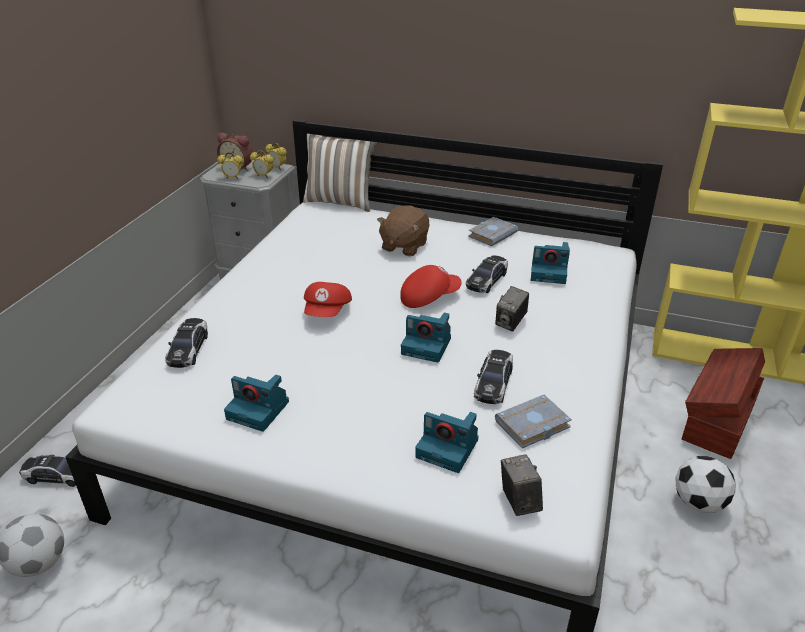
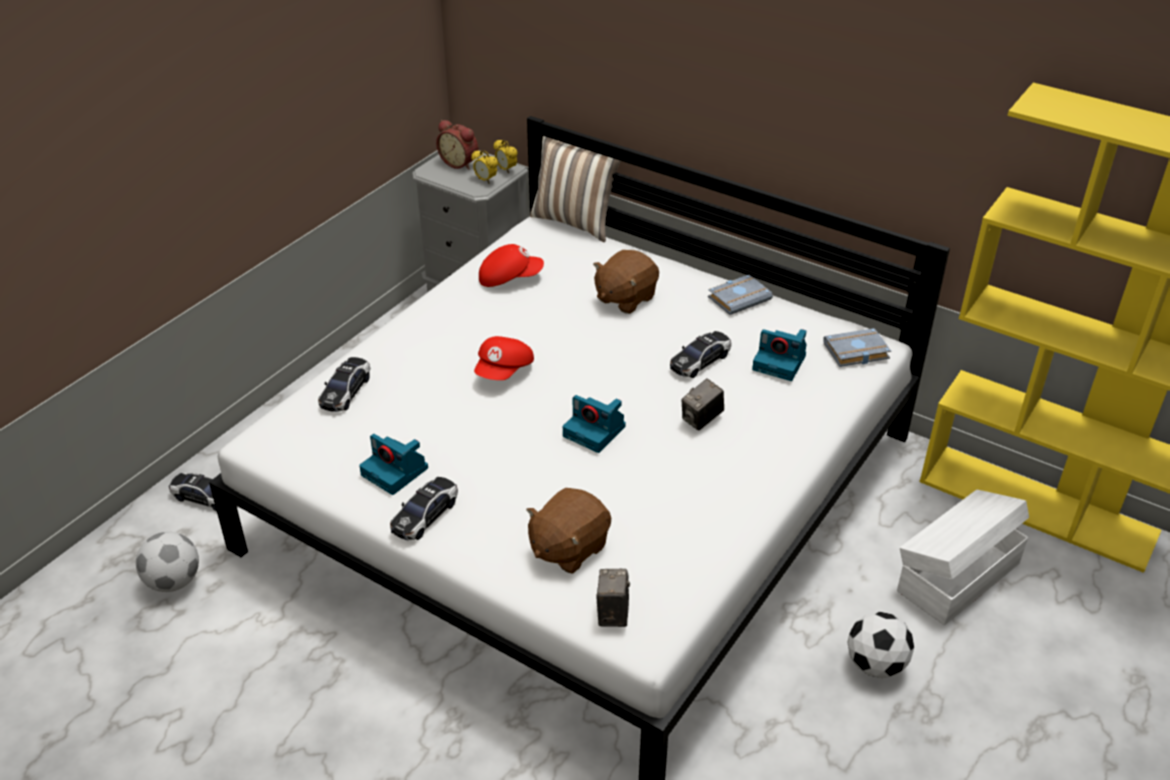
camera: 15 degrees right, 5 degrees up
alarm clock [217,152,243,179] -> none
red cap [400,265,462,308] -> red cap moved to [479,244,544,287]
camera [415,412,478,473] -> brown plush toy [526,488,611,574]
toy car [474,350,513,404] -> toy car moved to [390,477,458,540]
grey book [495,395,572,448] -> grey book moved to [823,328,891,367]
brown storage box [682,348,765,459] -> white storage box [897,490,1029,625]

